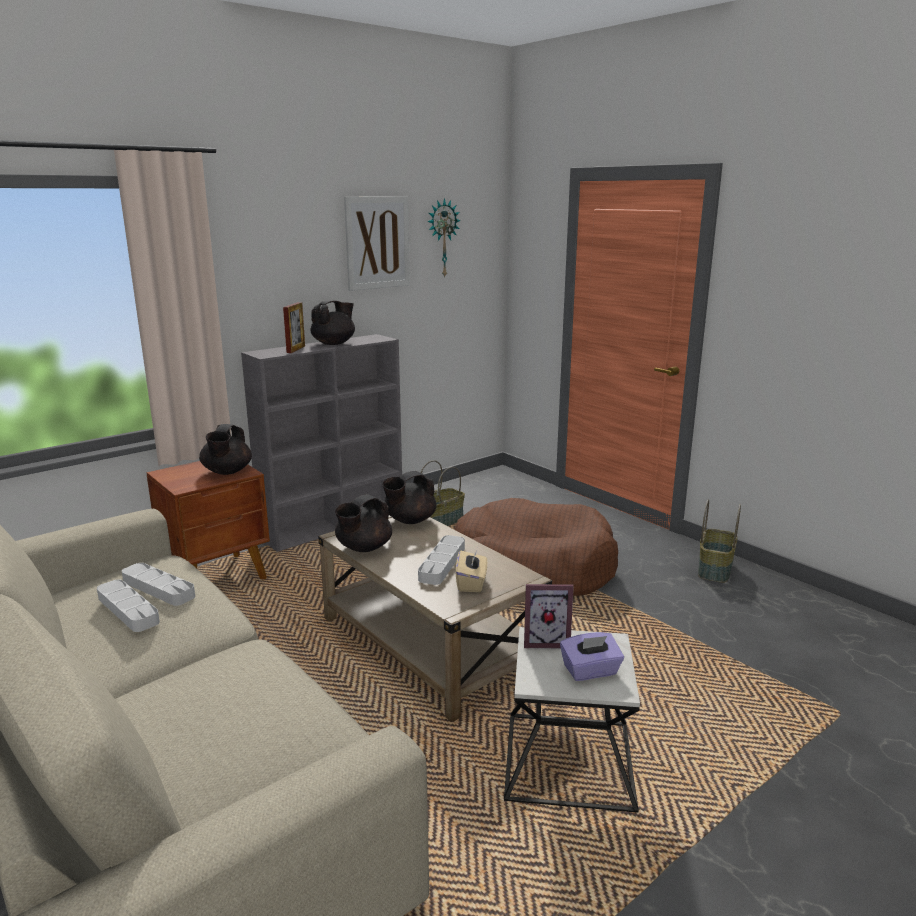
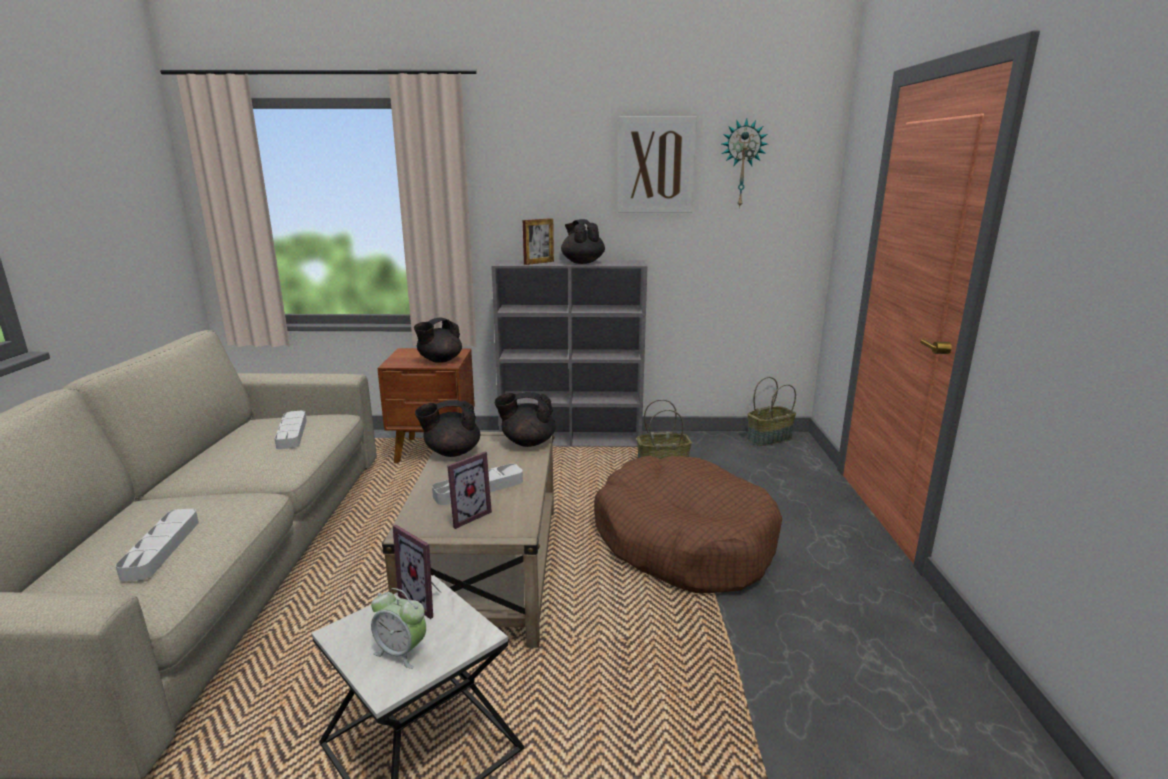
camera: 40 degrees right, 0 degrees up
grey tray [97,580,160,632] -> grey tray moved to [115,509,199,581]
black teapot [311,300,355,345] -> black teapot turned 105 degrees counterclockwise [561,219,605,264]
beige tissue box [455,550,487,592] -> picture frame [447,452,492,529]
purple tissue box [560,632,624,681] -> alarm clock [371,588,426,669]
basket [698,499,741,583] -> basket moved to [746,377,796,446]

